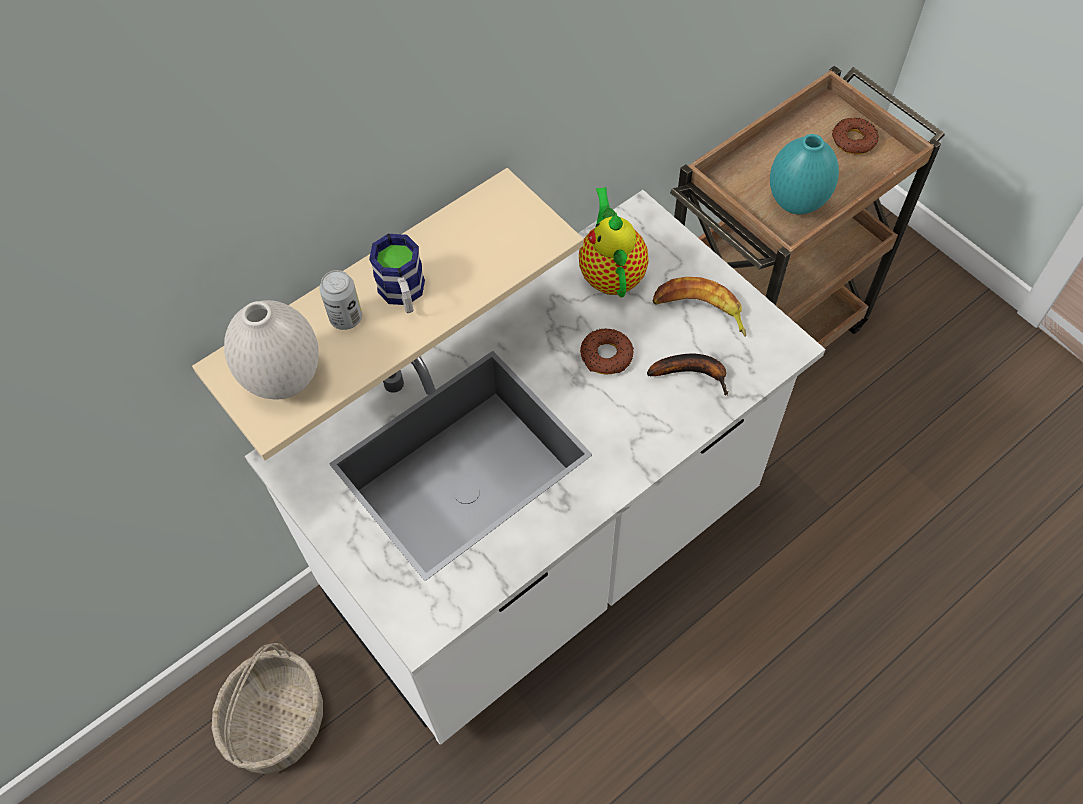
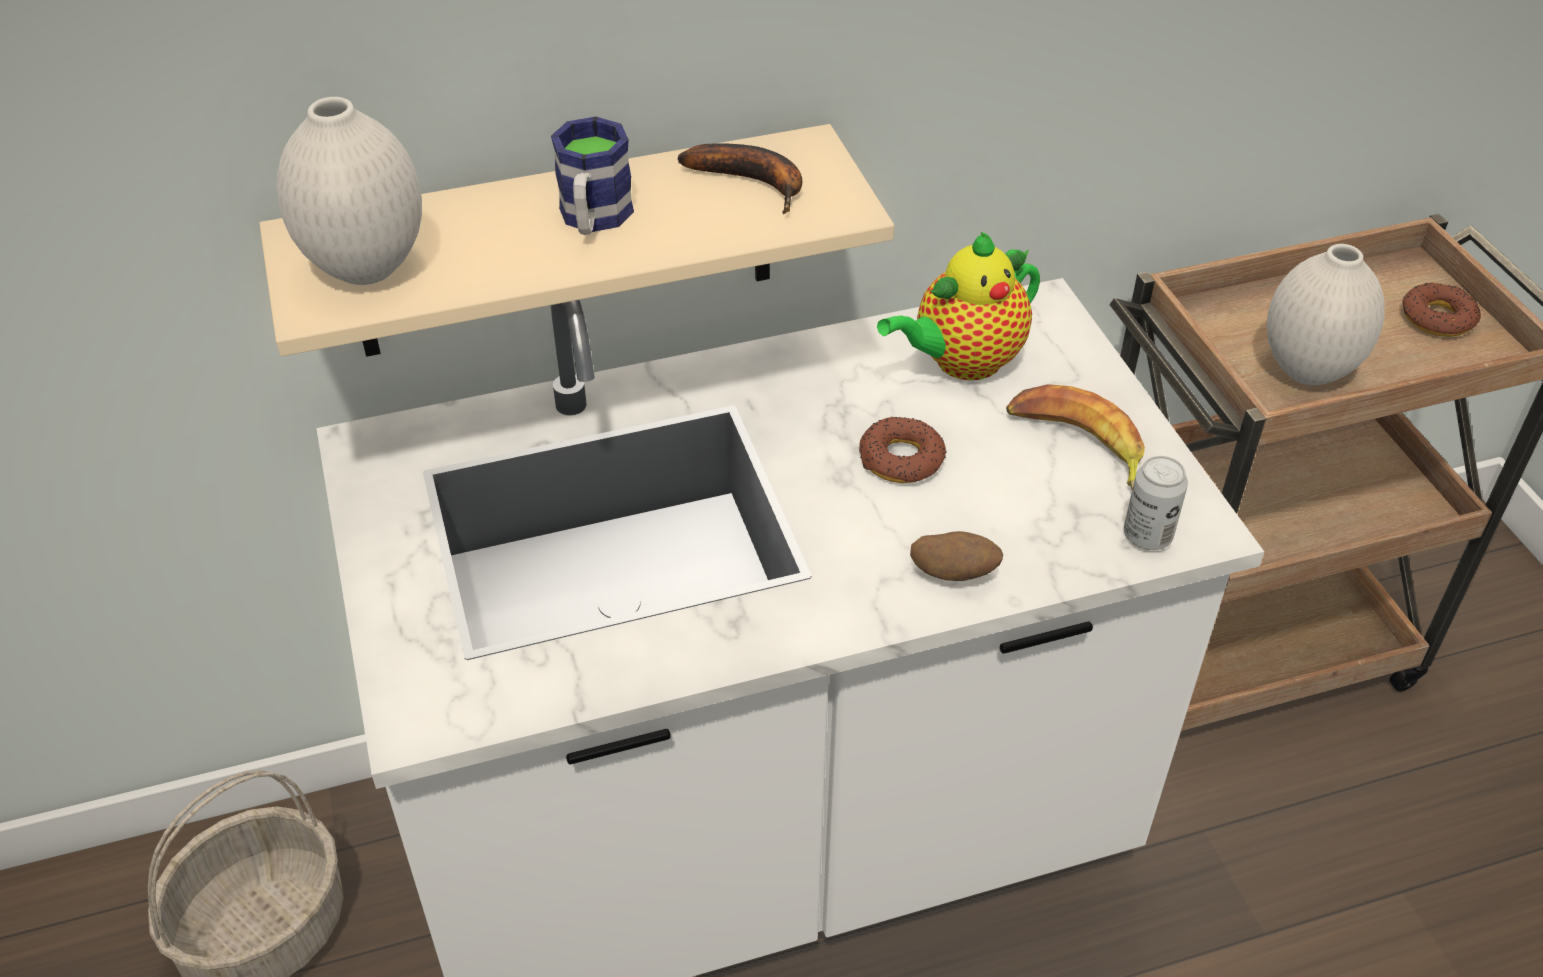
camera: 20 degrees right, 15 degrees down
can [319,270,362,330] -> can moved to [1124,456,1188,550]
teapot [579,187,648,298] -> teapot turned 135 degrees counterclockwise [877,232,1040,380]
banana [647,354,729,395] -> banana moved to [678,143,802,214]
turquoise vase [770,134,839,215] -> white vase [1267,244,1385,386]
none -> potato [910,531,1003,581]

